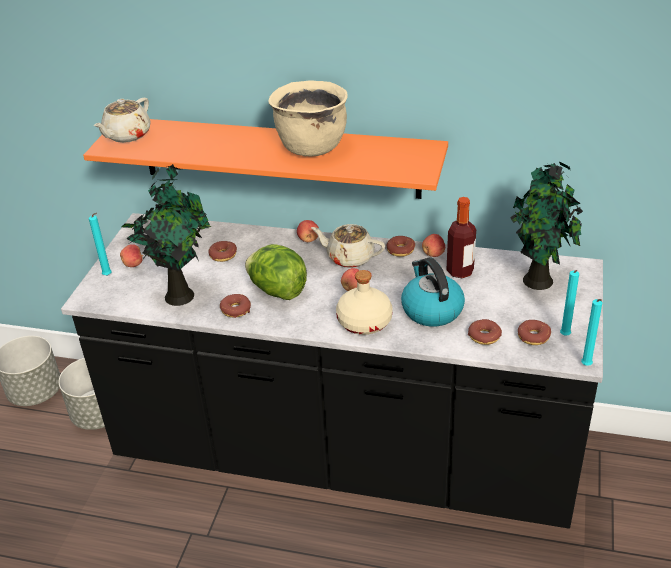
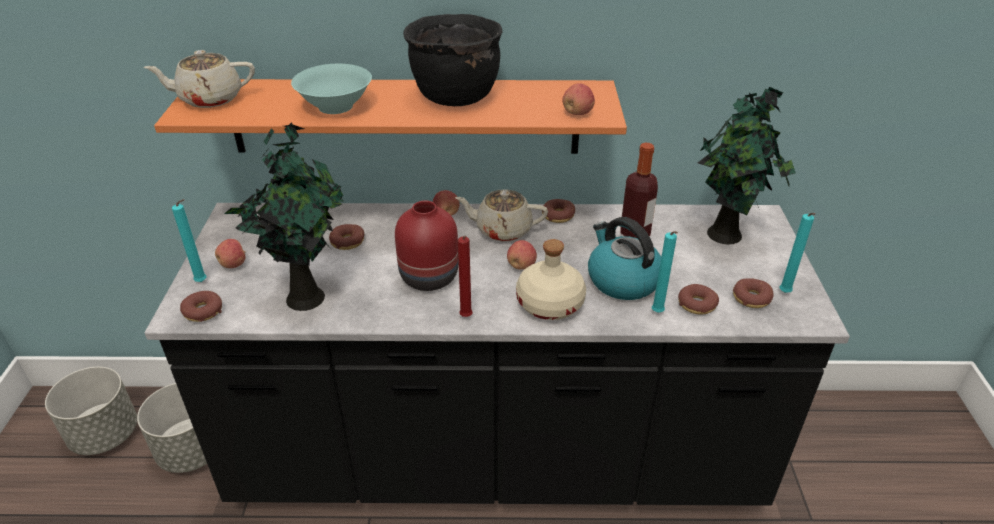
camera: 15 degrees left, 0 degrees up
beige teapot [94,98,151,143] -> beige teapot turned 60 degrees clockwise [144,50,255,108]
donut [220,294,251,318] -> donut moved to [180,291,222,322]
lettuce [245,244,307,300] -> red vase [395,200,459,291]
beige cooking pot [269,80,348,156] -> black cooking pot [403,14,502,106]
apple [422,234,445,257] -> apple moved to [562,83,595,115]
turquoise candle [581,299,603,366] -> turquoise candle moved to [652,231,678,312]
none -> turquoise bowl [291,64,372,114]
none -> red candle [458,236,473,317]

